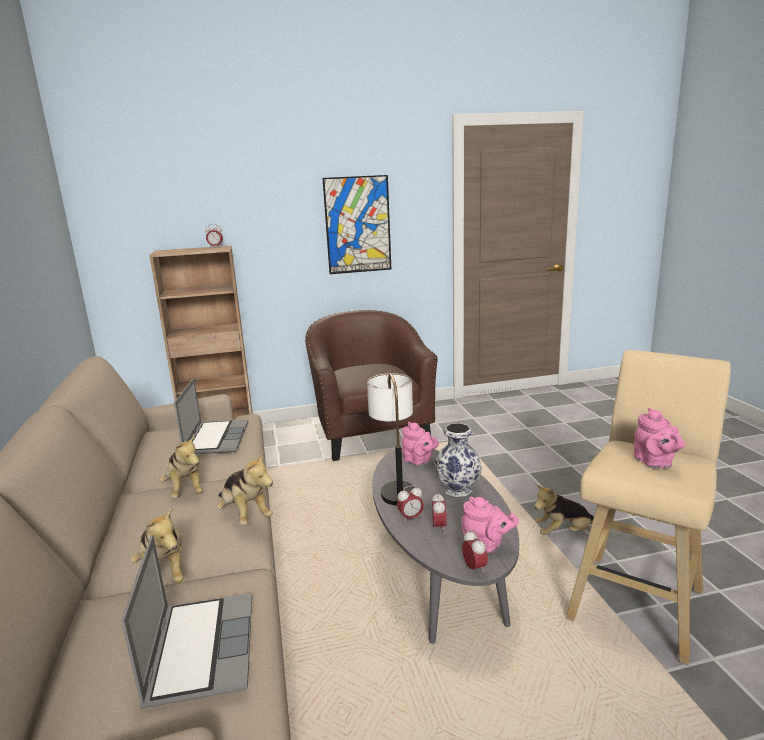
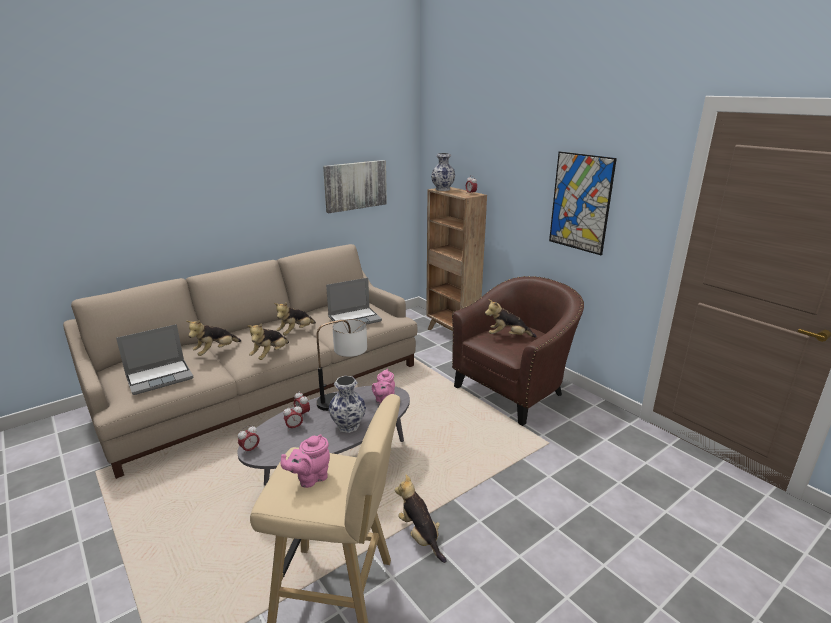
camera: 65 degrees right, 5 degrees up
pink teapot [461,497,519,553] -> none
none -> picture [323,160,387,213]
none -> vase [431,153,455,191]
none -> plush toy [485,299,537,338]

